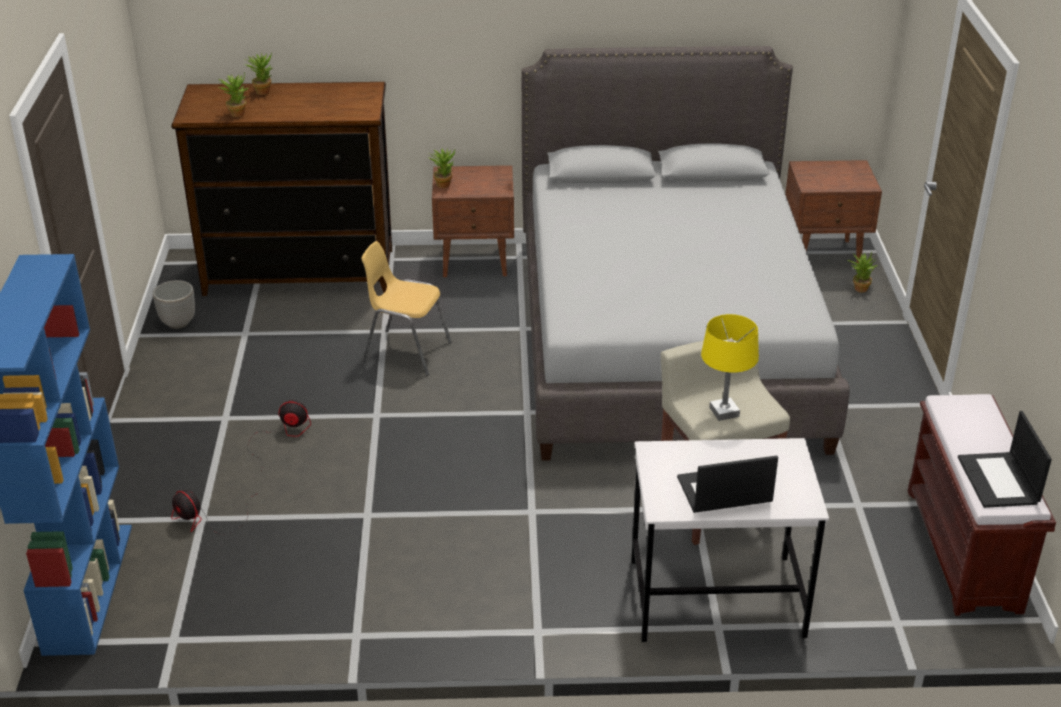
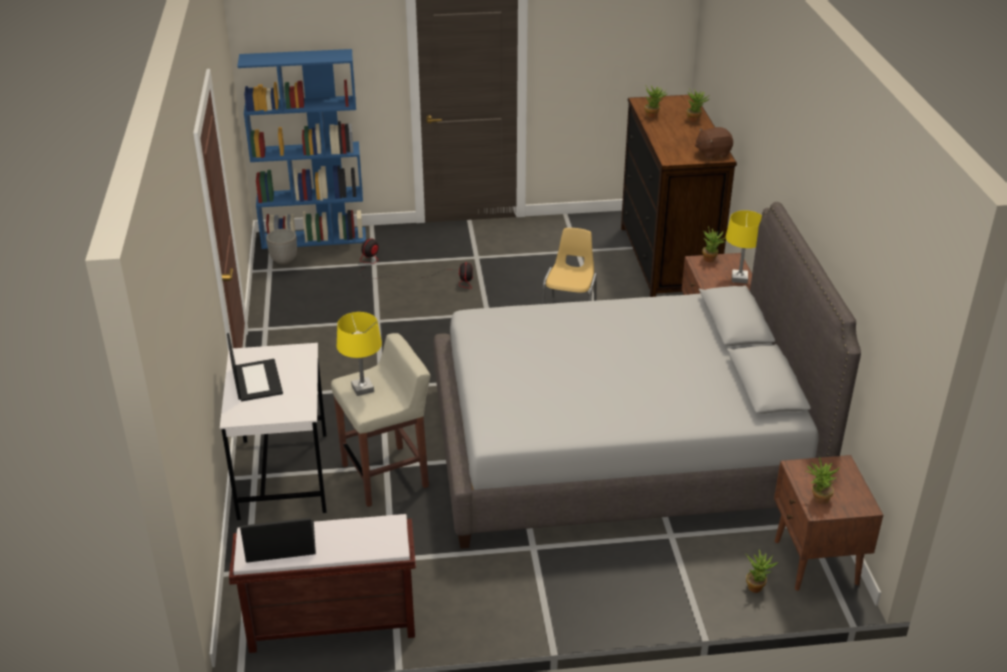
camera: 85 degrees right, 0 degrees up
planter [153,280,195,329] -> planter moved to [266,229,297,265]
none -> brown plush toy [695,127,733,159]
none -> yellow table lamp [726,210,762,283]
none -> potted plant [806,457,840,504]

